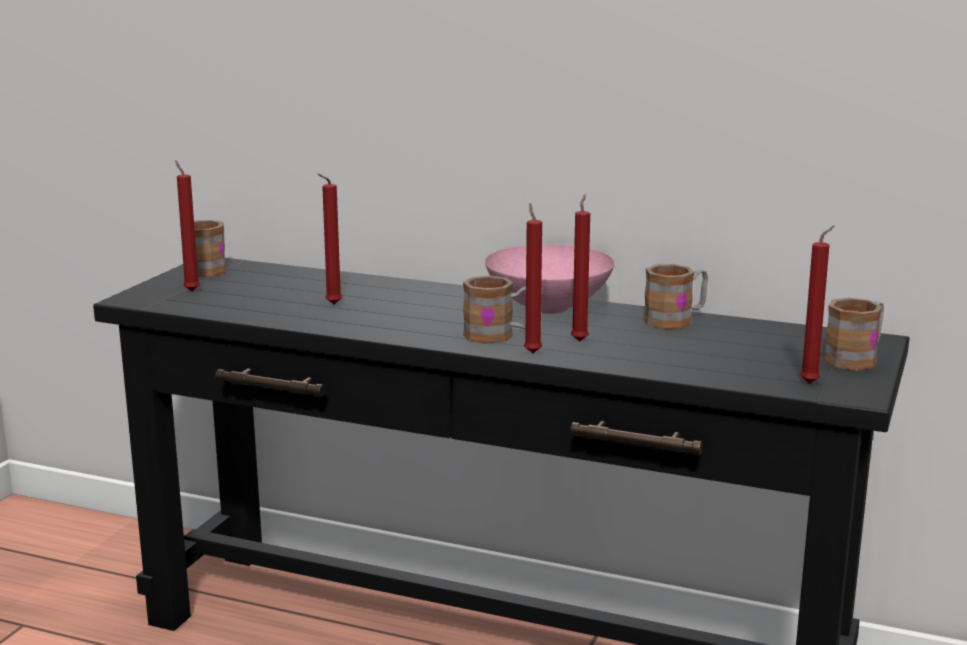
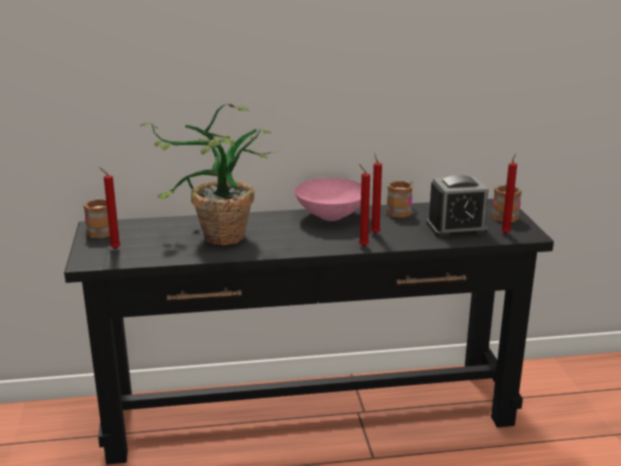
camera: 30 degrees left, 5 degrees up
red candle [317,174,342,304] -> potted plant [140,104,277,245]
mug [463,276,526,344] -> none
none -> alarm clock [426,175,488,237]

